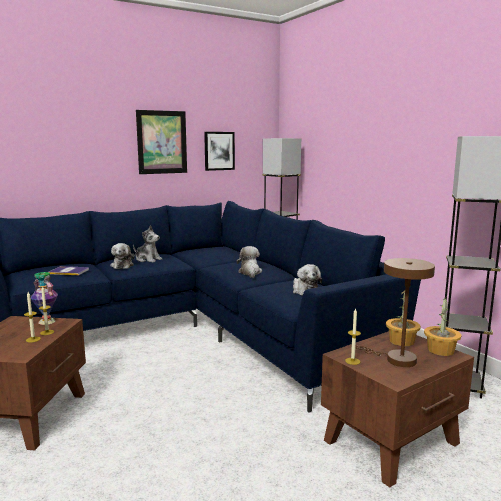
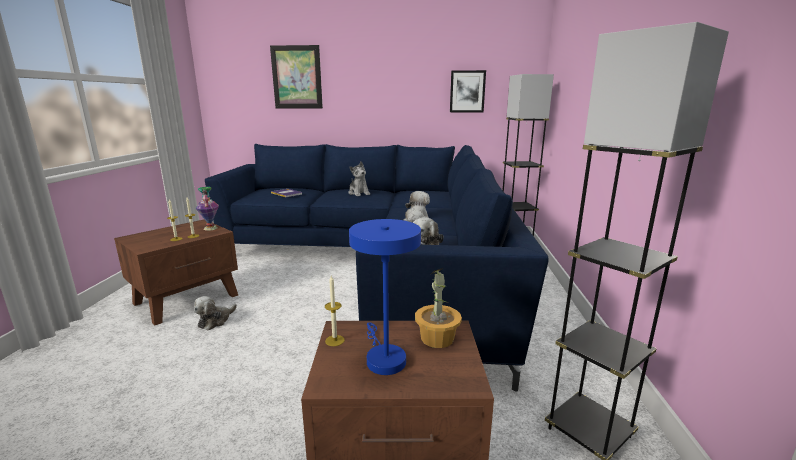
camera: 35 degrees right, 5 degrees up
plush toy [110,243,135,269] -> plush toy moved to [194,296,237,330]
picture [136,110,187,174] -> picture moved to [270,45,323,109]
brown table lamp [356,258,435,367] -> blue table lamp [349,219,421,375]
potted plant [424,297,461,356] -> none

